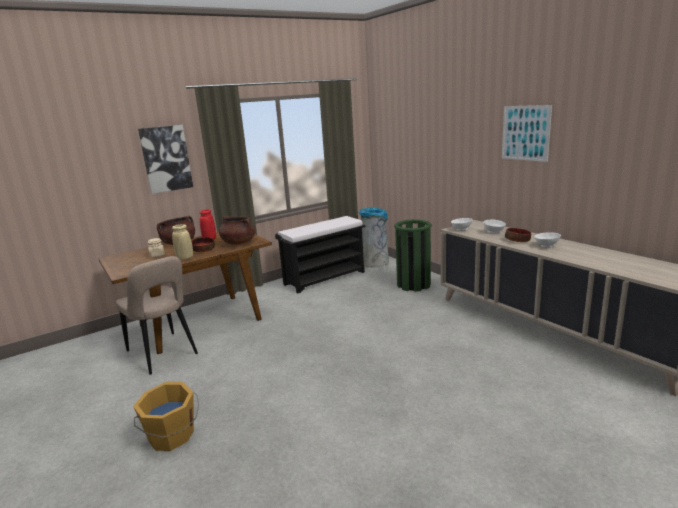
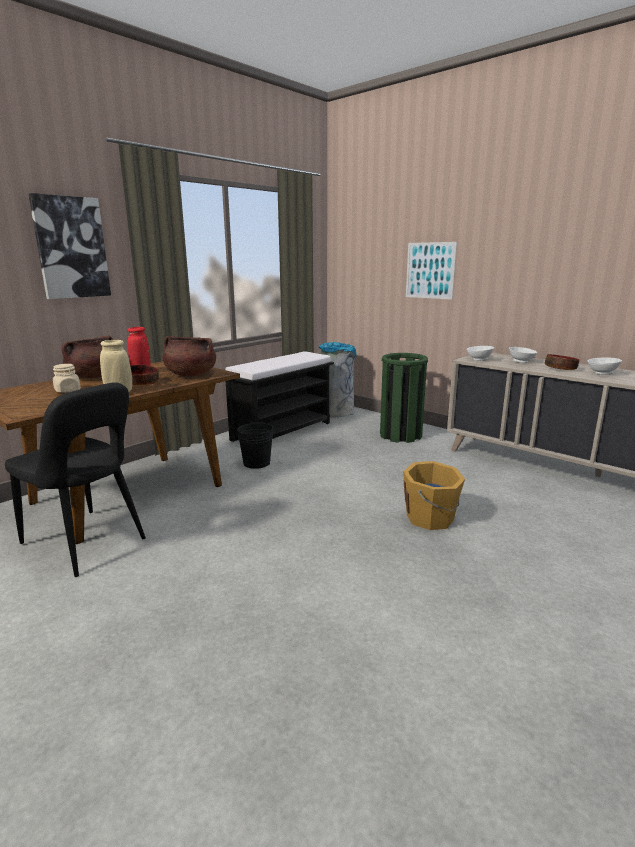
camera: 15 degrees left, 0 degrees up
beige chair [116,256,198,375] -> black chair [5,382,146,577]
orange bucket [133,382,199,451] -> orange bucket moved to [403,461,465,530]
picture [502,105,552,162] -> picture moved to [406,242,457,300]
none -> black bucket [237,421,273,469]

